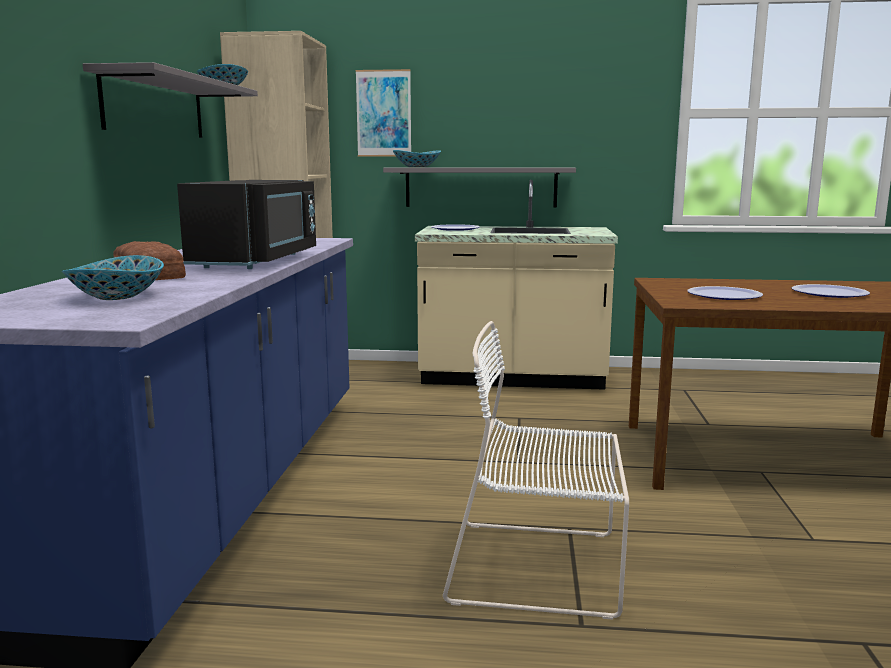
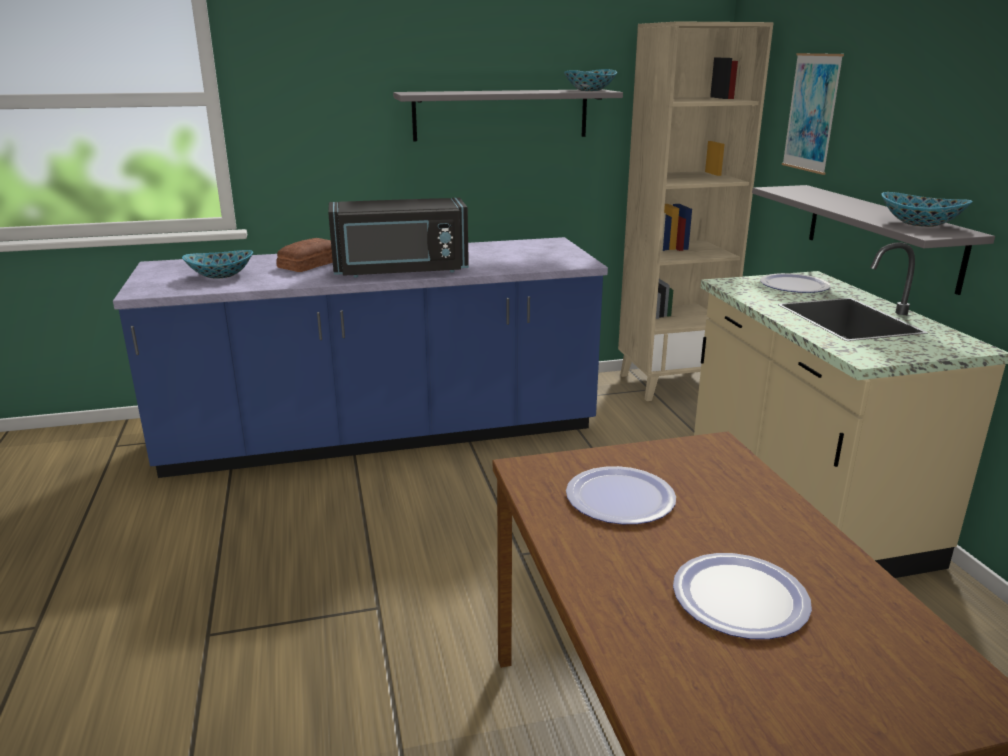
camera: 70 degrees right, 10 degrees up
bowl [393,150,441,167] -> bowl moved to [881,192,973,227]
white chair [443,321,629,620] -> none

